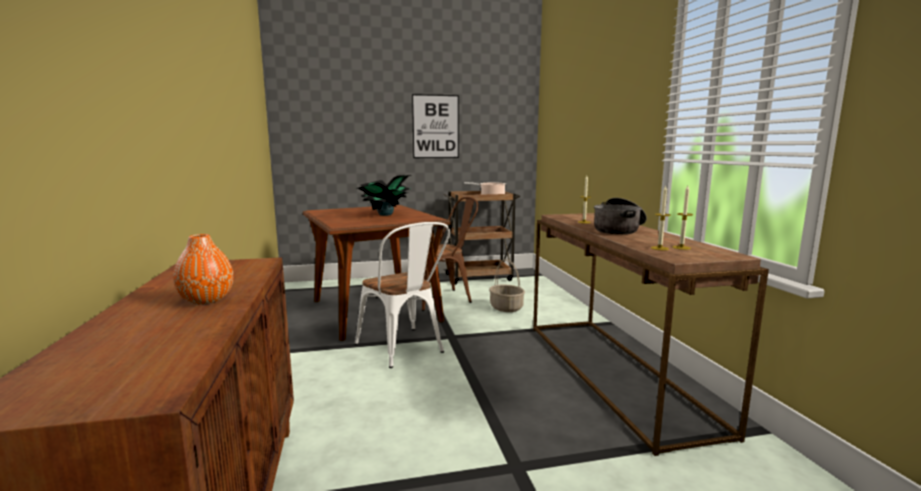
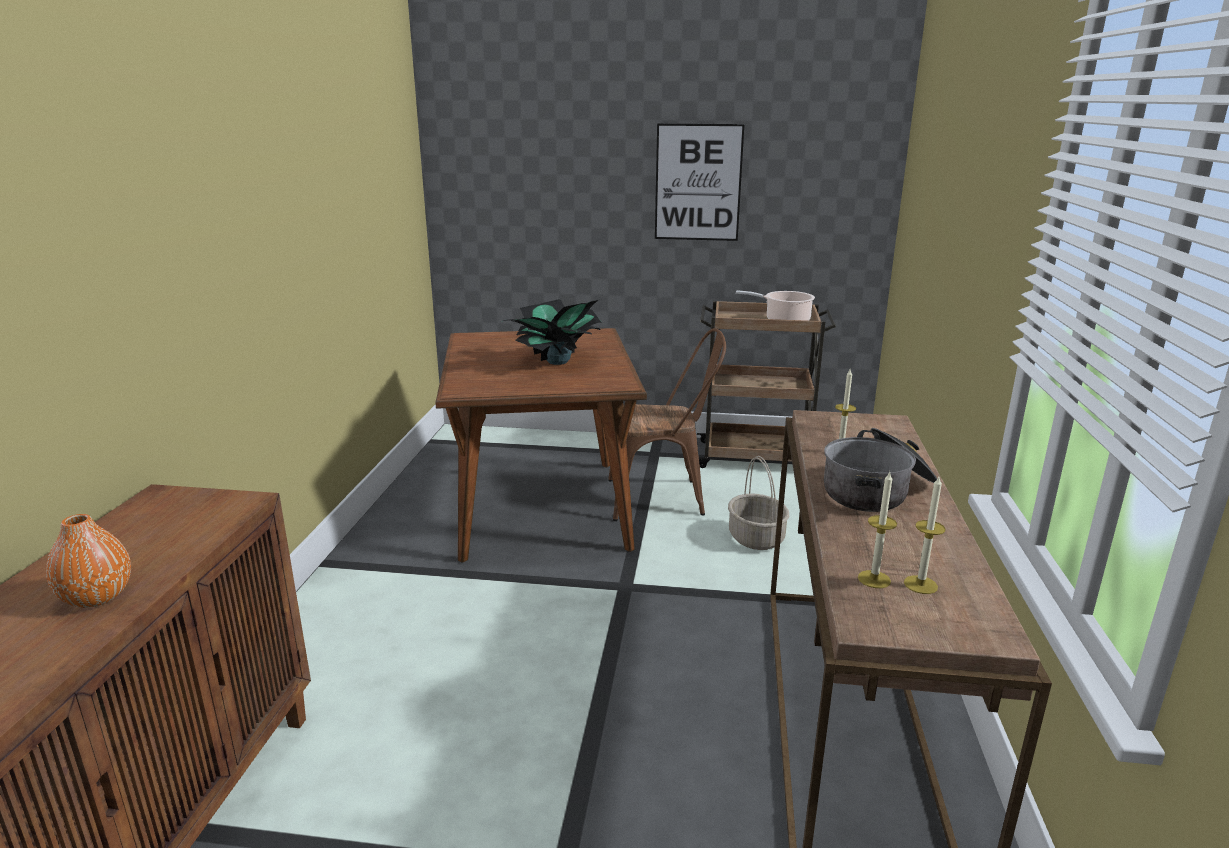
camera: 20 degrees right, 10 degrees up
white chair [354,222,450,368] -> none

